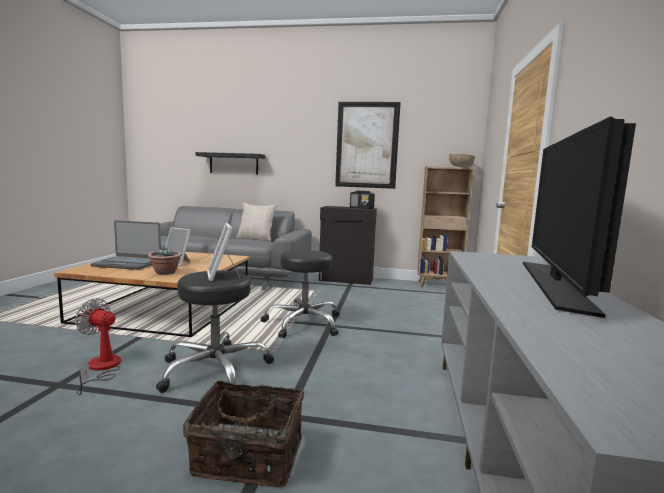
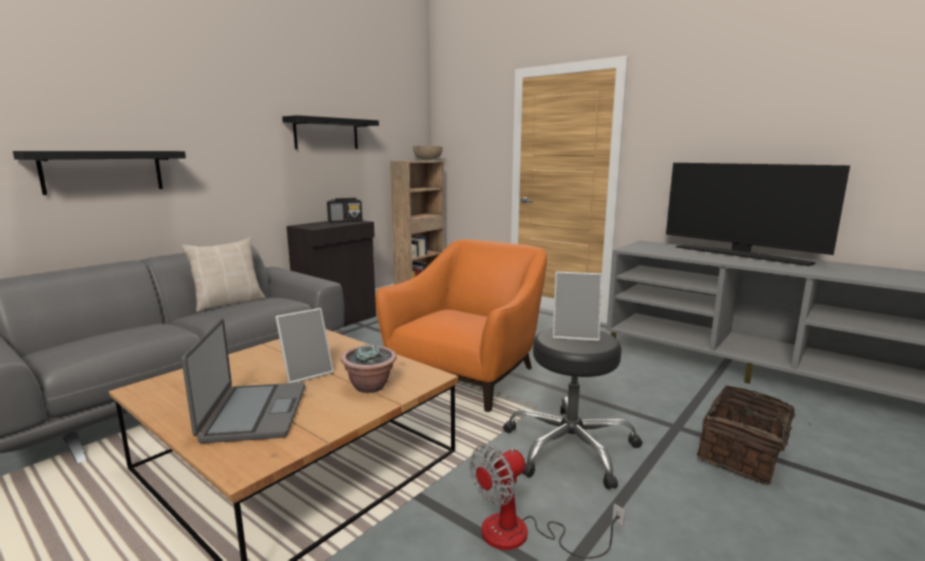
camera: 60 degrees left, 5 degrees up
laptop [91,220,161,270] -> laptop turned 45 degrees counterclockwise [182,319,305,443]
black stool [260,250,340,338] -> orange armchair [375,239,547,412]
picture [335,102,401,189] -> black shelf [282,115,379,149]

